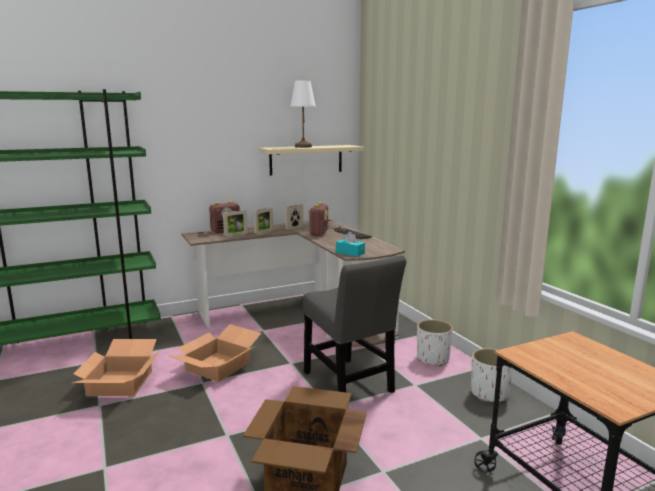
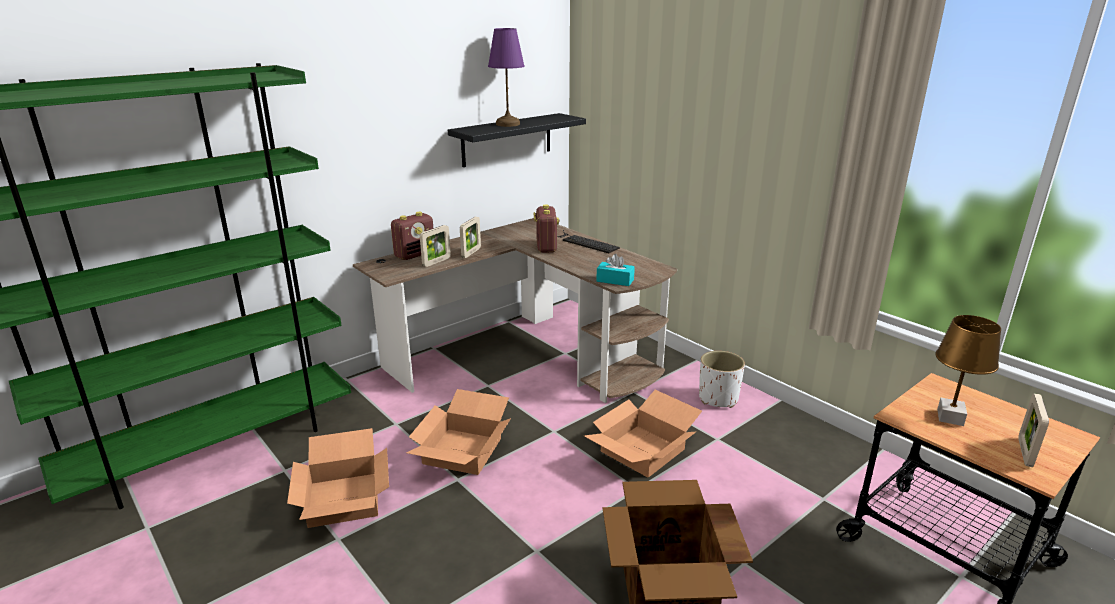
camera: 15 degrees left, 10 degrees up
beige shelf [259,145,364,176] -> black shelf [448,113,586,167]
picture frame [285,204,303,230] -> picture frame moved to [1018,393,1049,467]
white table lamp [290,80,316,148] -> purple table lamp [488,28,524,127]
grey chair [303,255,406,393] -> cardboard box [584,390,702,478]
white planter [471,348,513,402] -> none
none -> brown table lamp [935,315,1001,426]

